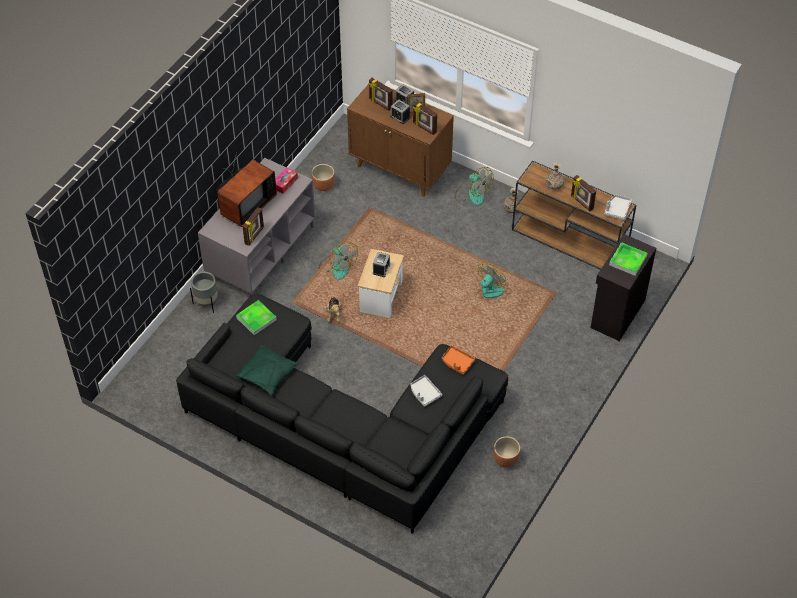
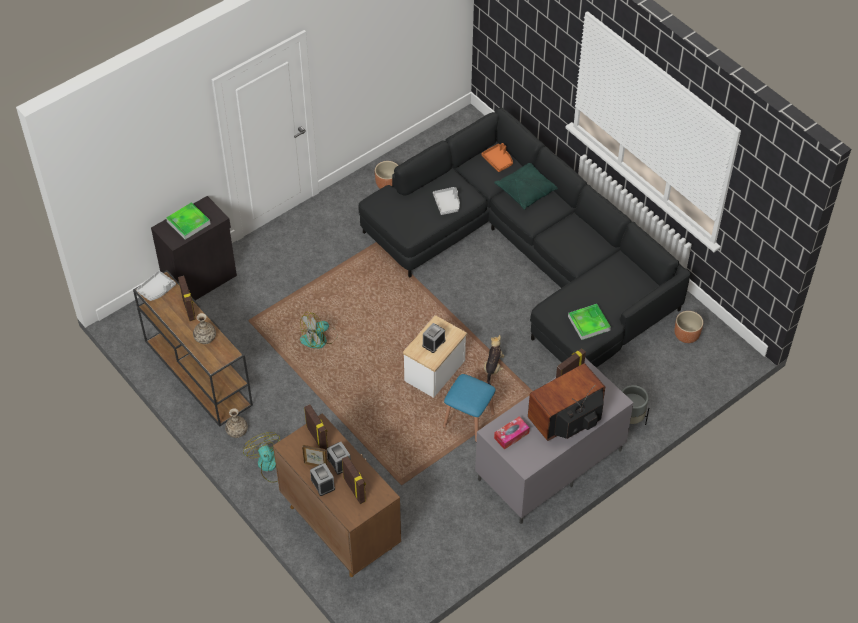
camera: 160 degrees left, 0 degrees up
green pillow [235,345,299,396] -> green pillow moved to [494,163,558,210]
brown planter [311,164,334,191] -> brown planter moved to [674,311,703,343]
fan [318,242,358,280] -> blue stool [443,374,496,441]
orange tray [442,345,475,375] -> orange tray moved to [481,143,513,172]

